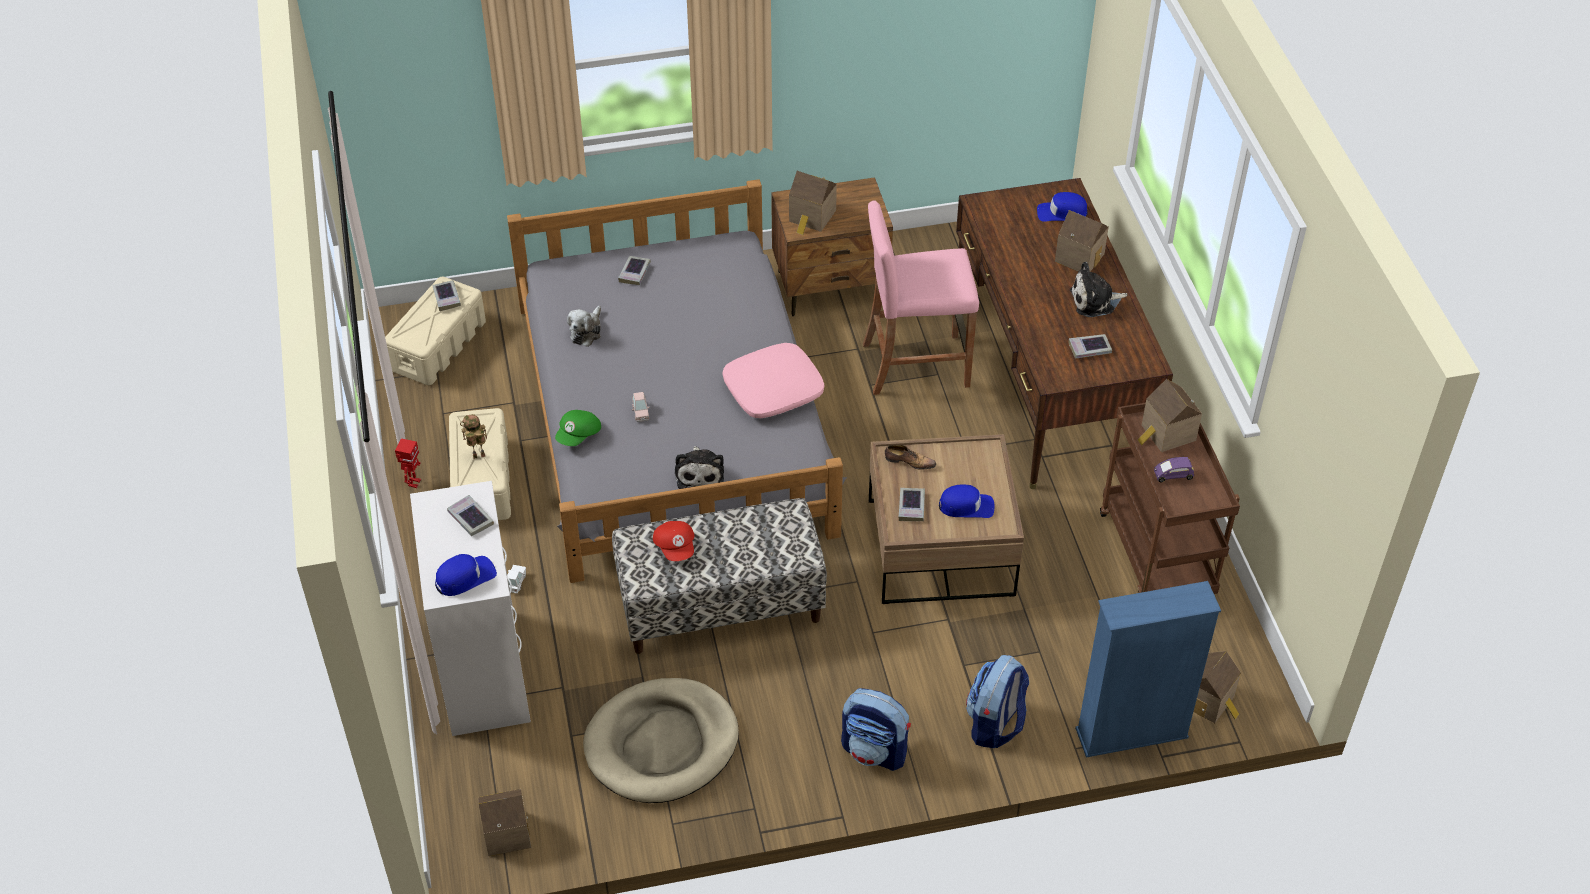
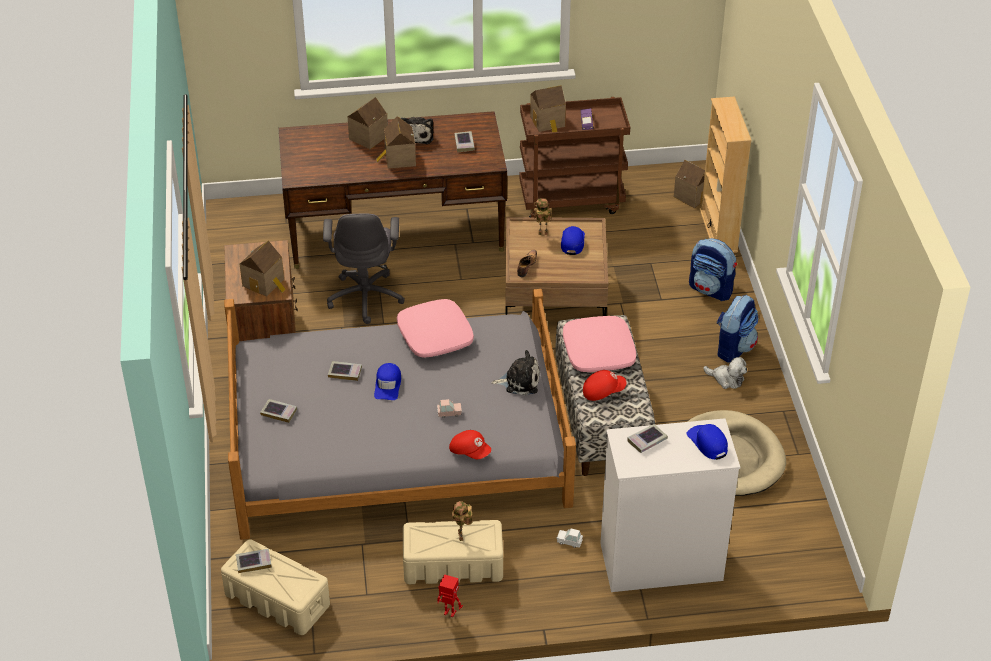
camera: 85 degrees left, 5 degrees down
toy house [478,789,531,856] -> toy house moved to [376,116,416,169]
green cap [555,410,601,446] -> red cap [449,430,491,459]
plush toy [567,306,601,347] -> plush toy moved to [703,357,747,389]
pink stool [863,201,979,395] -> grey office chair [323,213,405,324]
book [899,488,925,521] -> book moved to [328,361,362,381]
blue cap [1037,192,1088,222] -> blue cap moved to [374,363,401,400]
blue bookcase [1075,581,1221,757] -> beige bookcase [700,97,752,253]
none -> toy robot [534,198,552,235]
none -> pink pillow [563,316,636,372]

